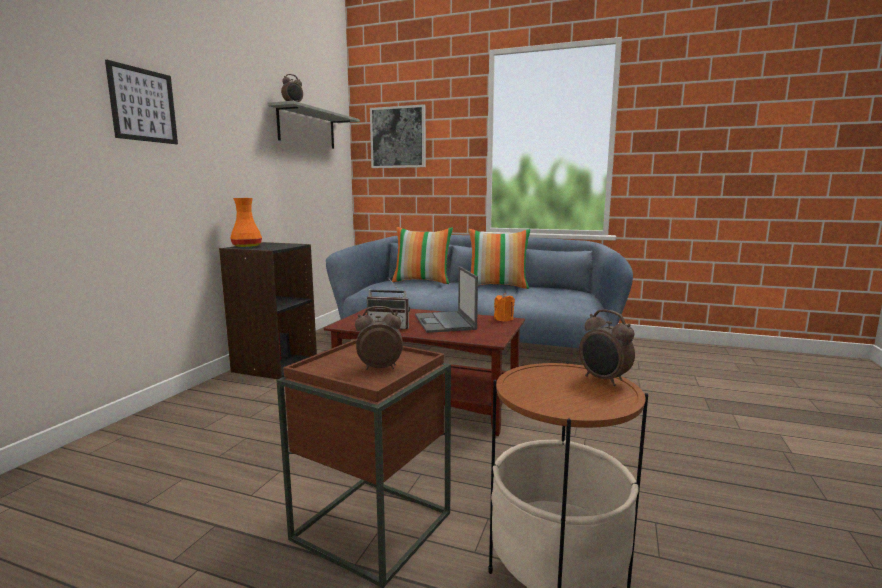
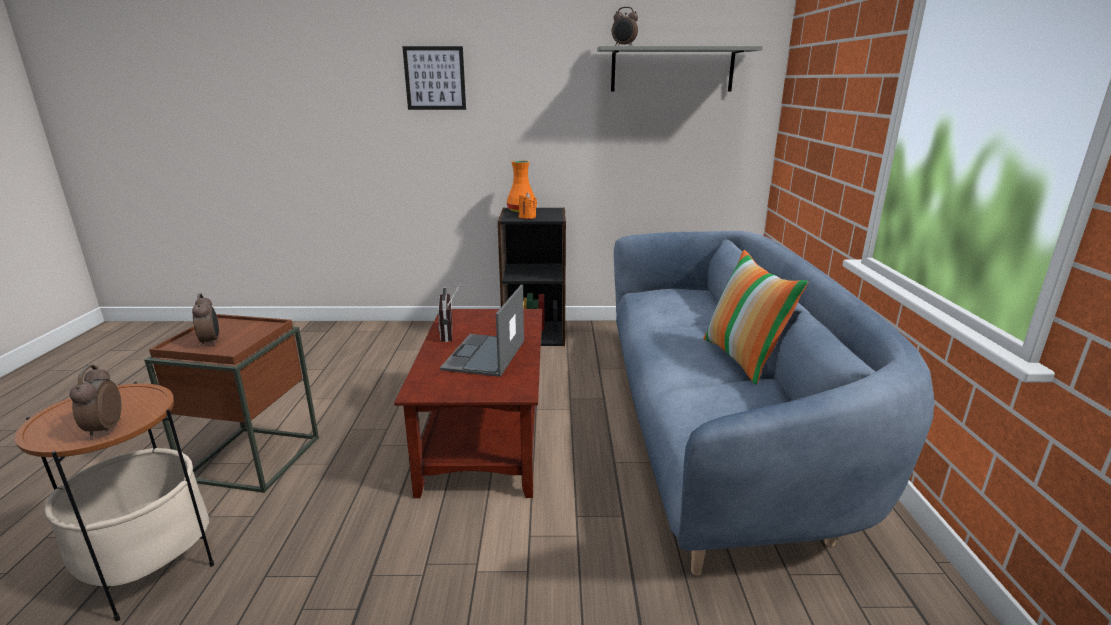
camera: 70 degrees right, 10 degrees up
picture [370,104,426,168] -> none
pillow [392,227,453,284] -> none
laptop [415,266,478,333] -> laptop turned 45 degrees counterclockwise [440,285,524,377]
orange candle [494,293,515,322] -> orange candle moved to [519,192,537,219]
alarm clock [579,309,635,386] -> alarm clock turned 45 degrees counterclockwise [69,364,122,439]

